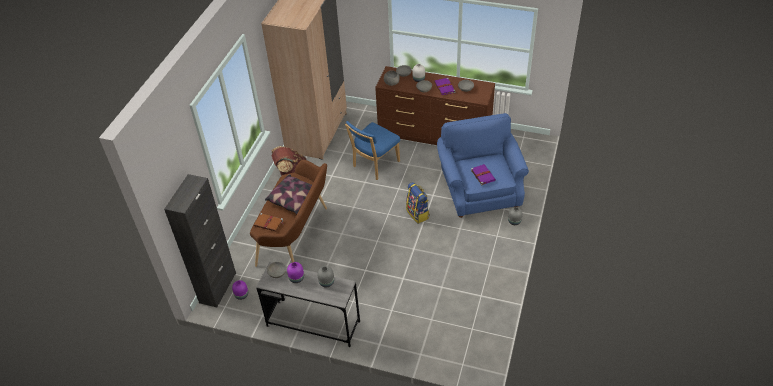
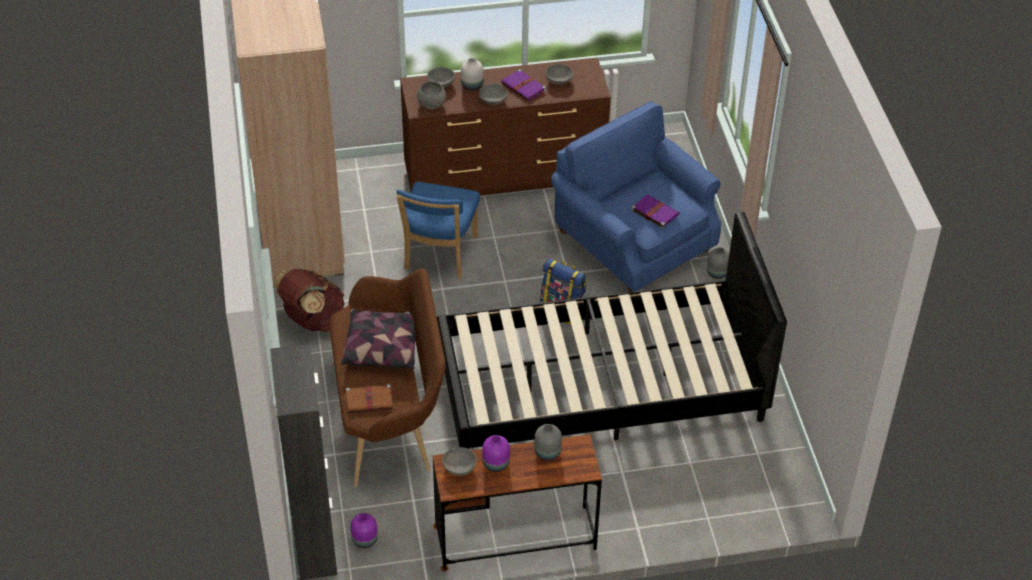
camera: 30 degrees left, 0 degrees up
grey desk [256,262,360,347] -> brown desk [432,434,602,571]
none -> black bed [437,212,787,449]

